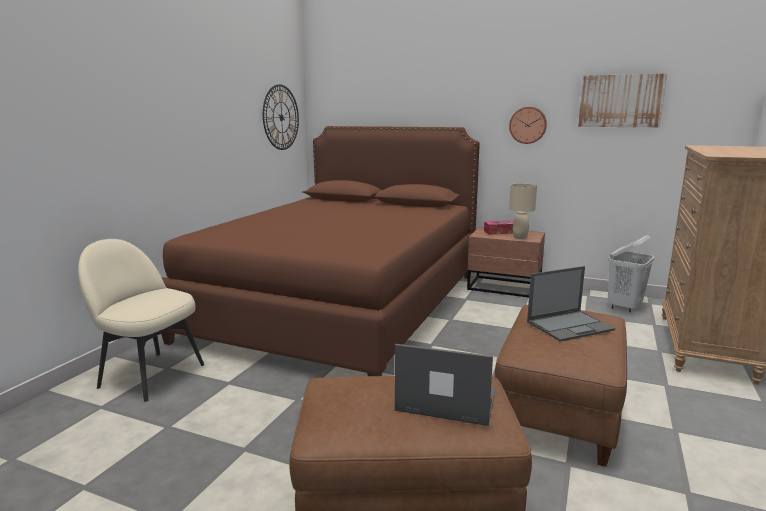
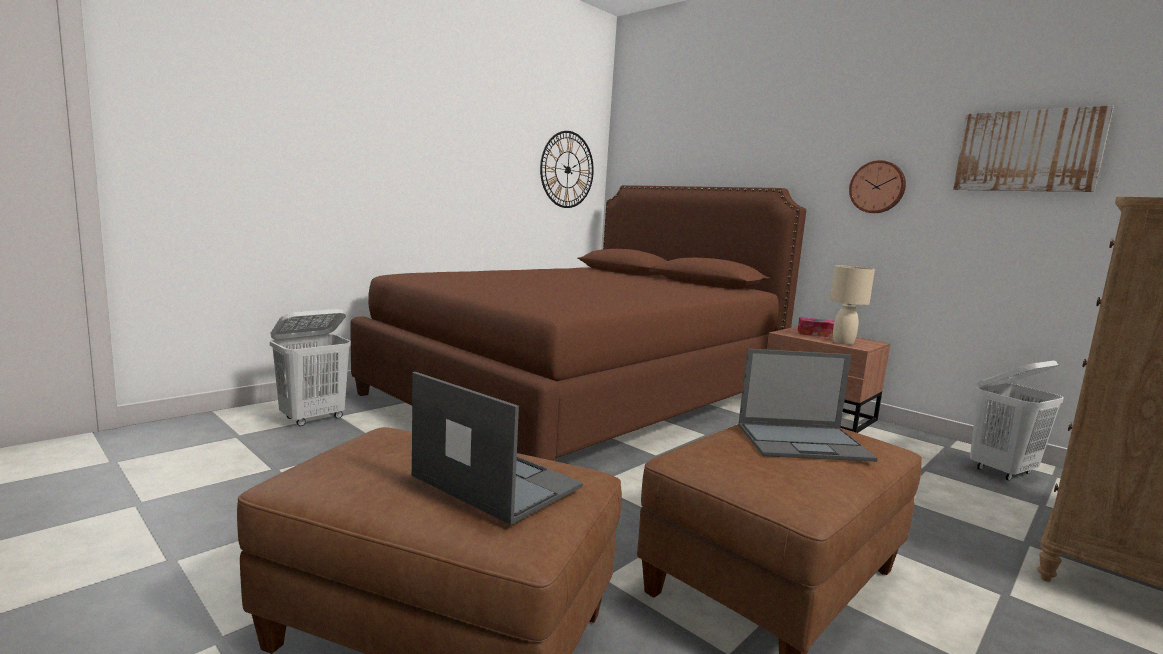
camera: 20 degrees right, 5 degrees down
beige chair [78,239,204,402] -> white laundry basket [270,309,351,426]

